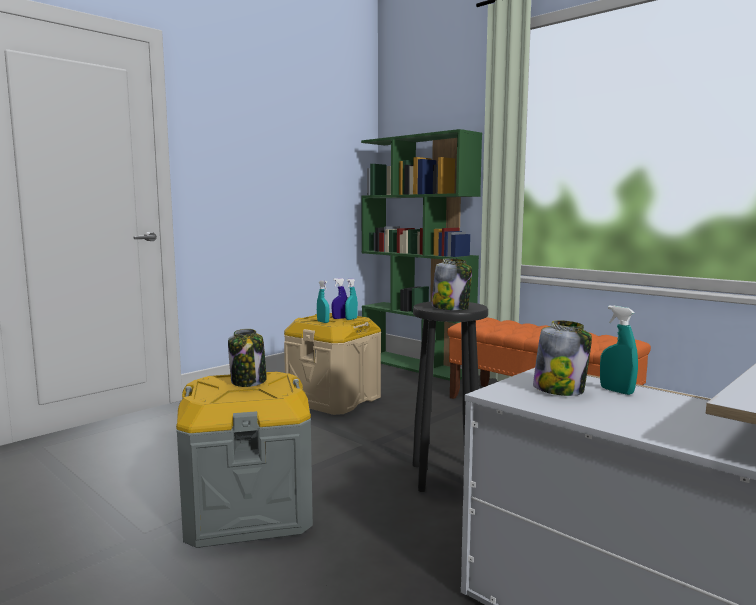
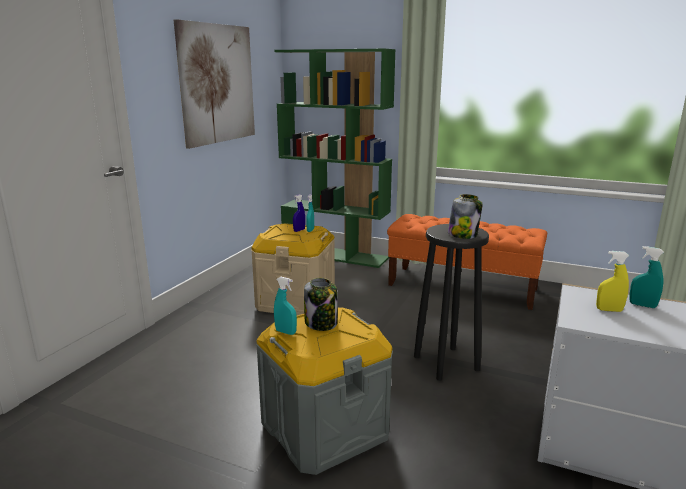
camera: 20 degrees left, 10 degrees up
turquoise spray bottle [317,280,330,323] -> turquoise spray bottle moved to [274,277,297,335]
jar [533,320,592,396] -> yellow spray bottle [596,251,630,312]
none -> picture [174,19,255,149]

